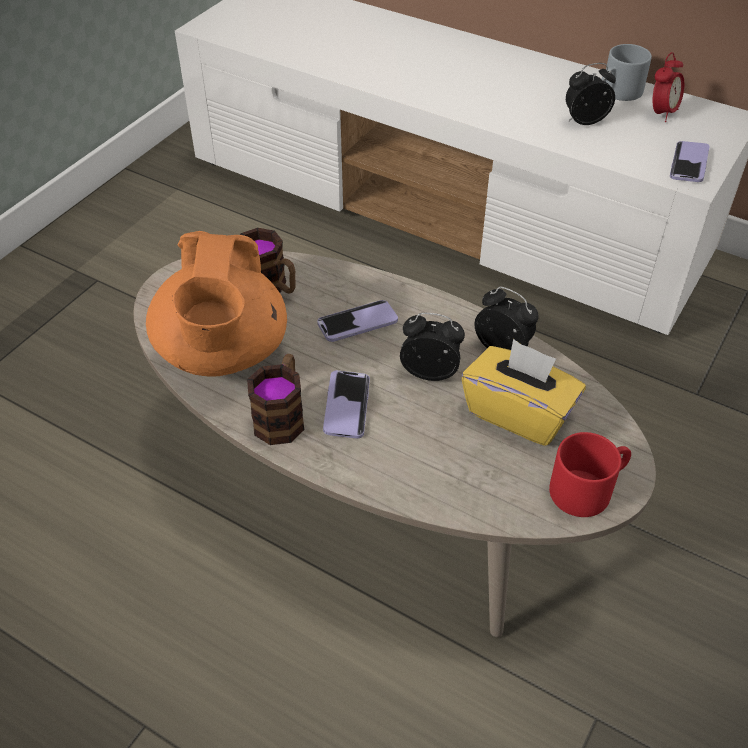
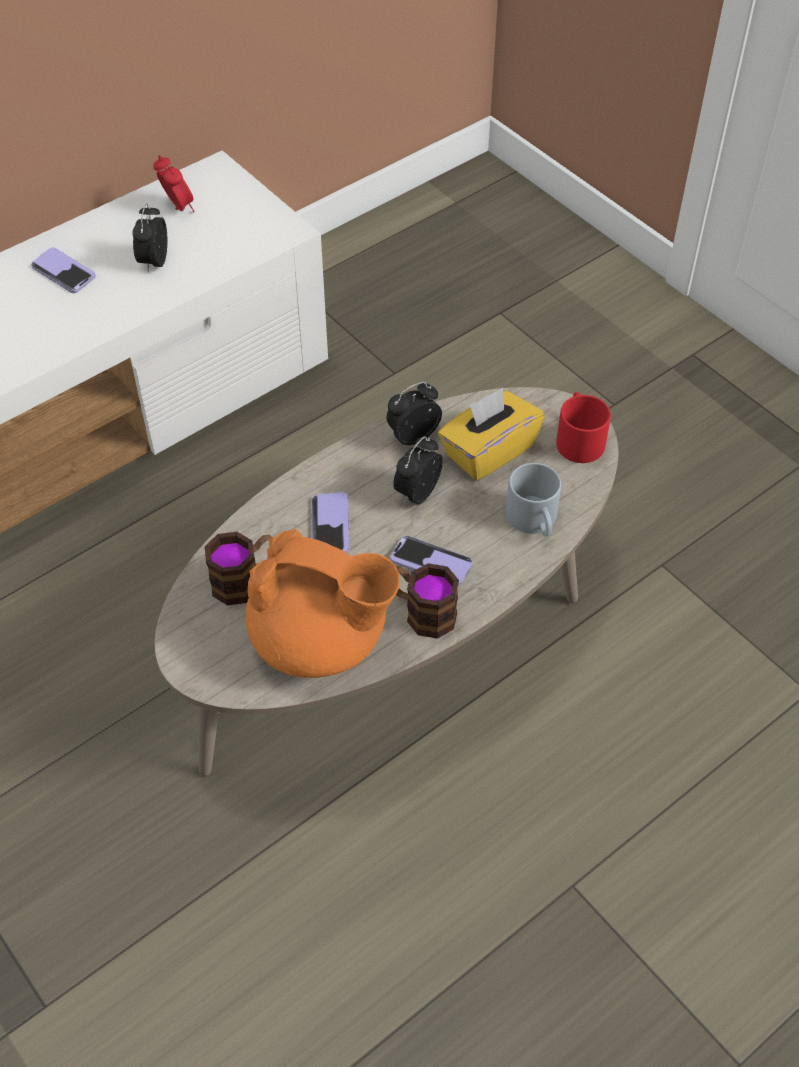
camera: 70 degrees left, 5 degrees up
grey mug [601,44,652,101] -> grey mug moved to [506,463,561,537]
phone [670,141,710,182] -> phone moved to [31,247,96,293]

